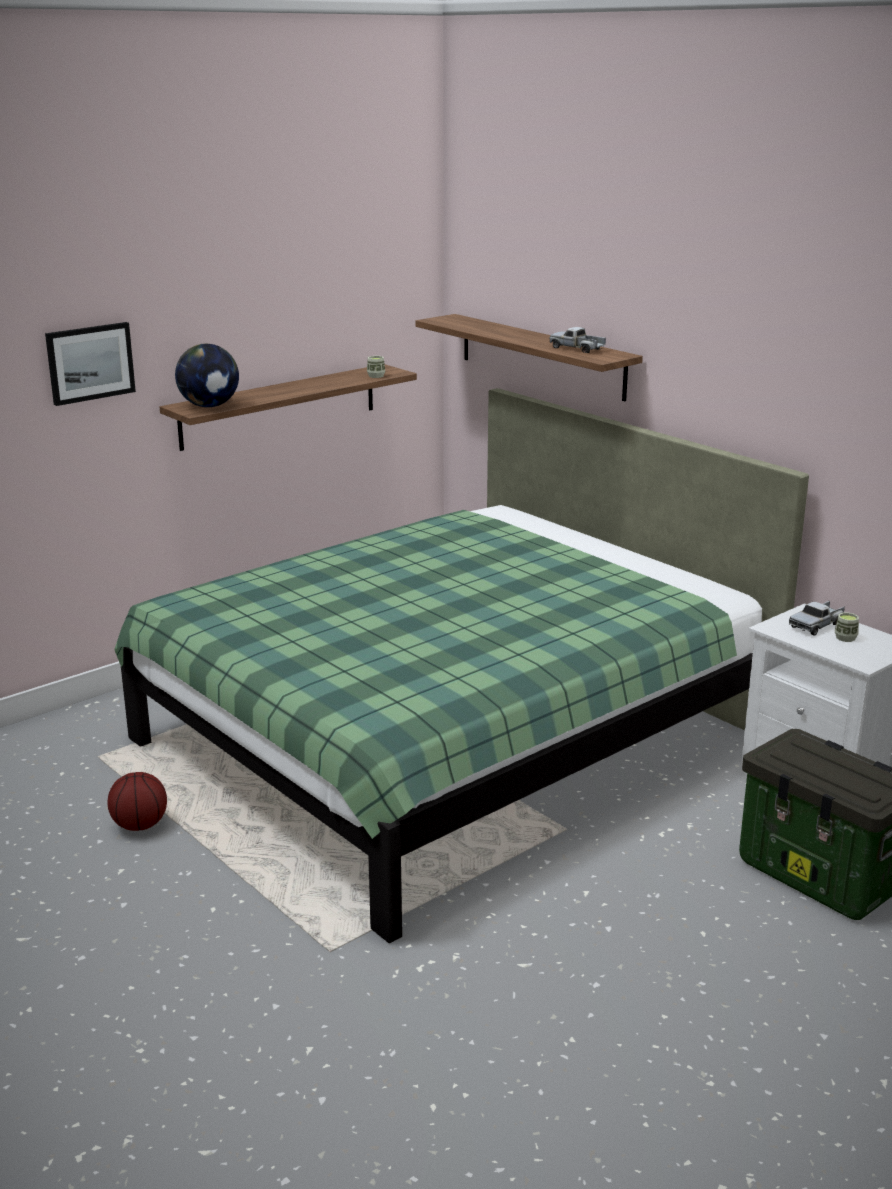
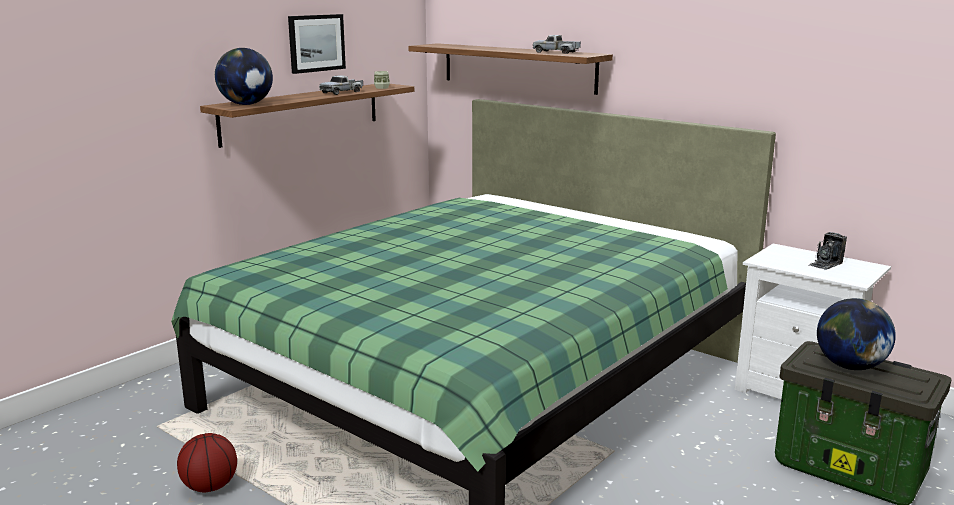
camera: 10 degrees left, 5 degrees down
picture [45,322,136,406] -> picture moved to [288,14,346,74]
toy truck [789,601,845,636] -> toy truck moved to [319,76,363,95]
cup [835,613,859,642] -> camera [808,232,847,270]
none -> globe [817,298,896,370]

